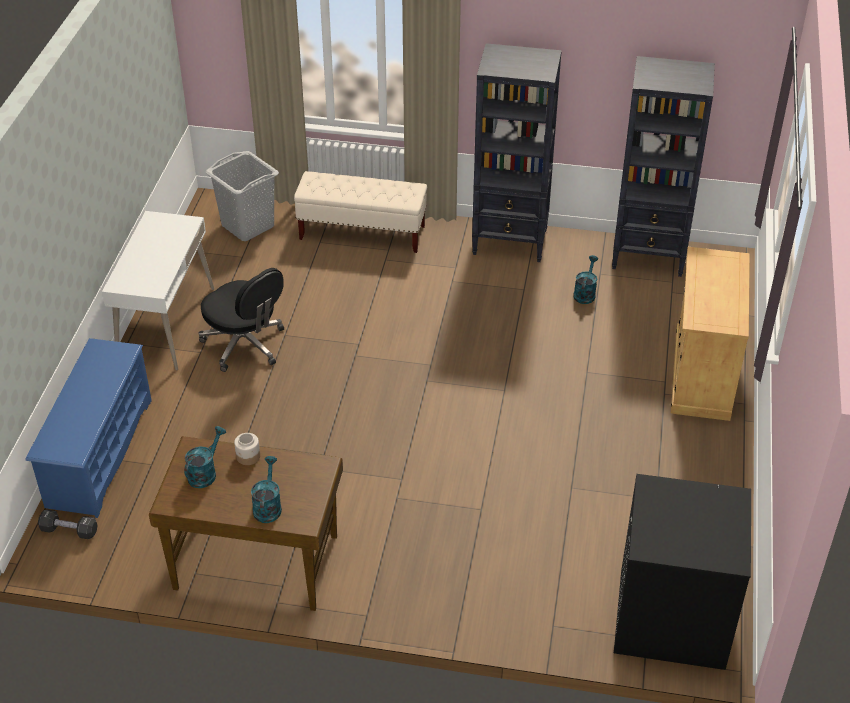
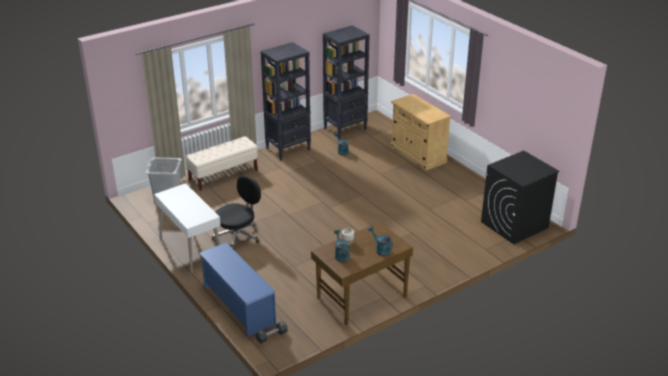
camera: 45 degrees left, 10 degrees down
black office chair [199,268,284,372] -> black office chair turned 45 degrees counterclockwise [212,175,261,250]

